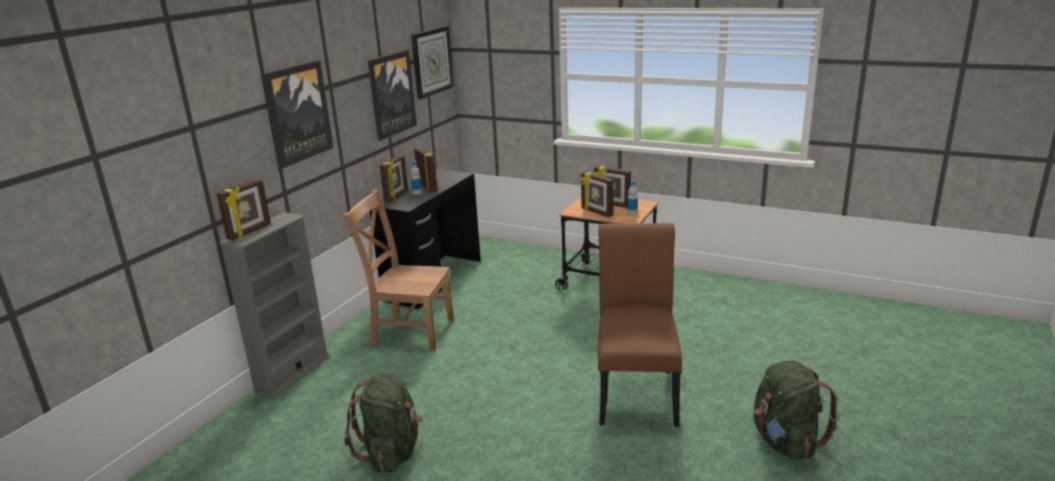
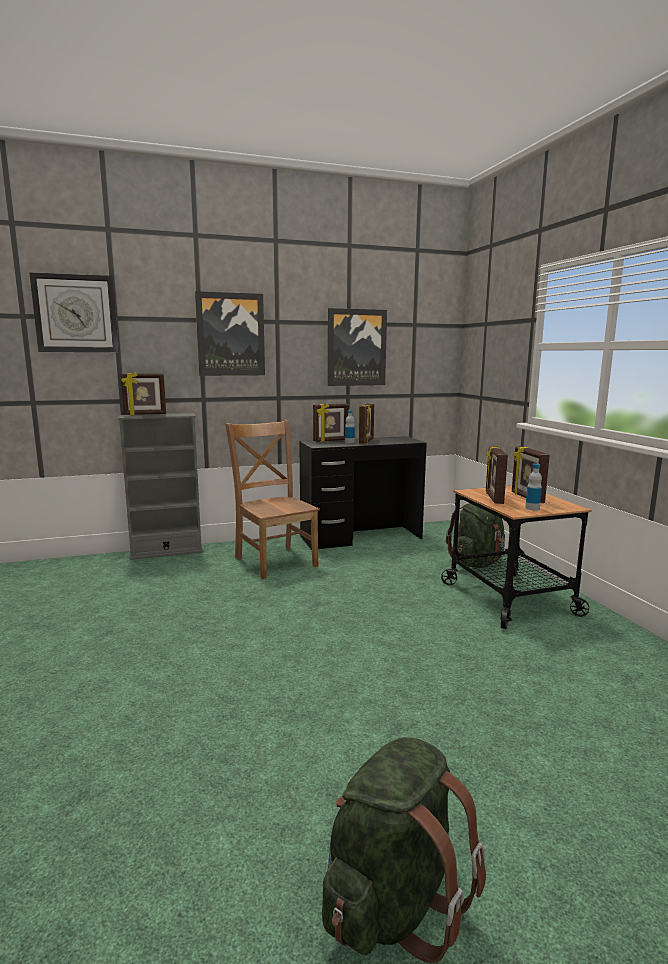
camera: 45 degrees right, 10 degrees down
green backpack [344,374,423,473] -> green backpack moved to [446,503,505,568]
wall clock [411,26,454,99] -> wall clock moved to [29,272,119,352]
brown chair [598,223,682,427] -> none

